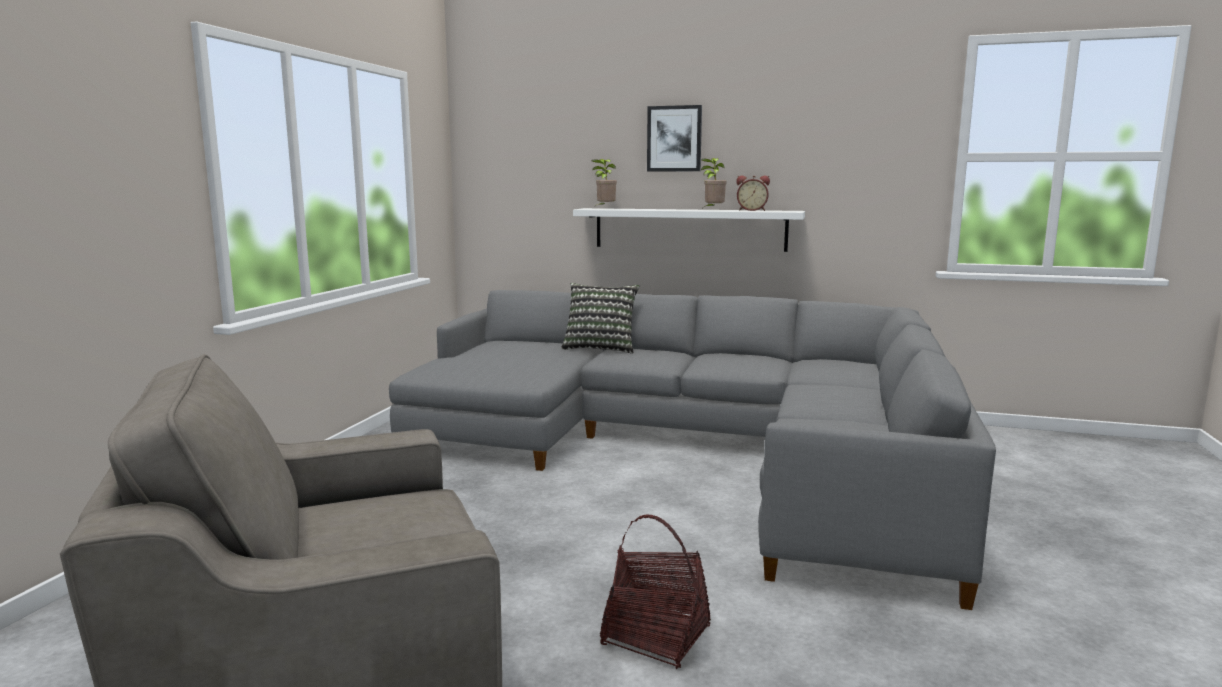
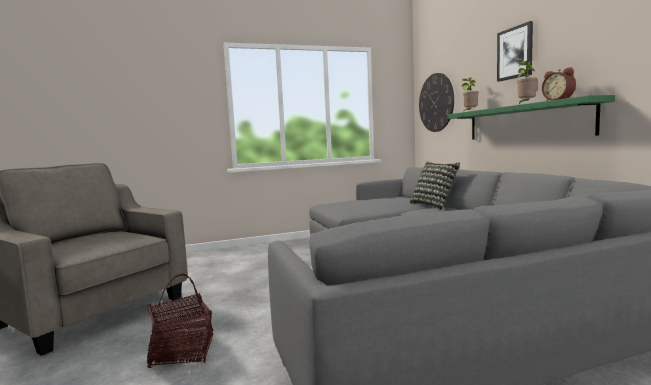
camera: 55 degrees right, 5 degrees down
white shelf [573,208,805,252] -> green shelf [448,95,615,140]
none -> wall clock [419,73,454,132]

